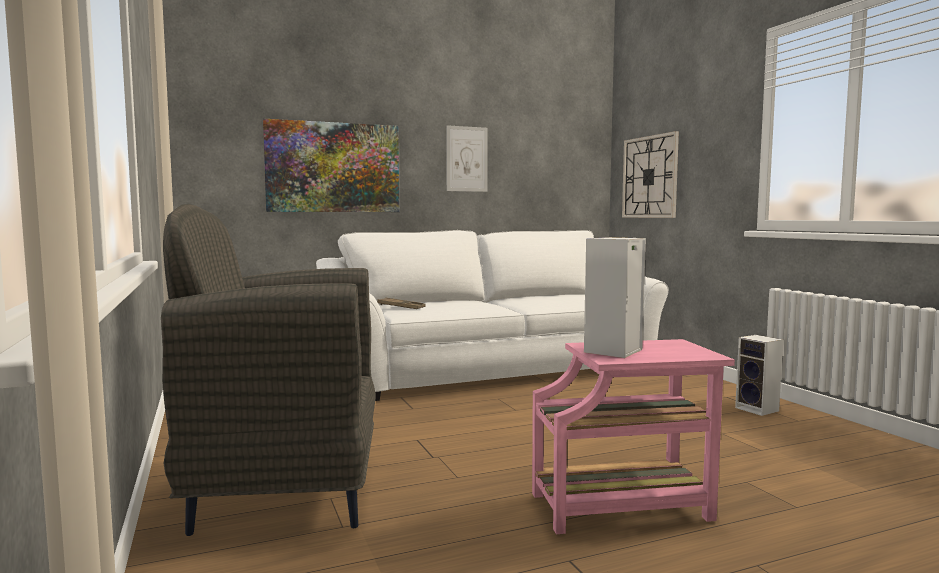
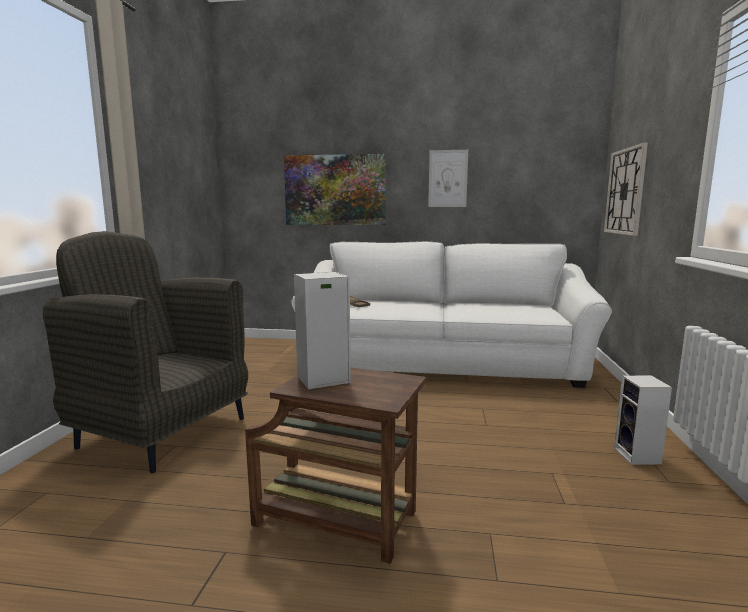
camera: 30 degrees right, 5 degrees up
pink side table [532,339,735,534] -> brown side table [245,367,426,564]

